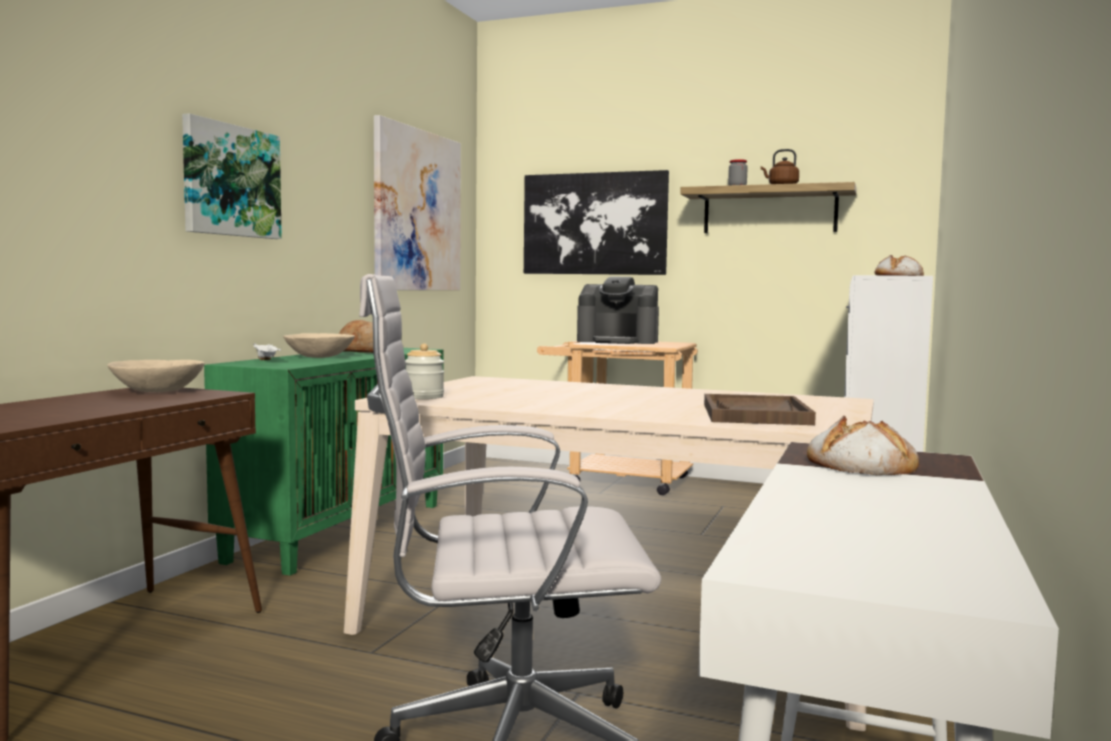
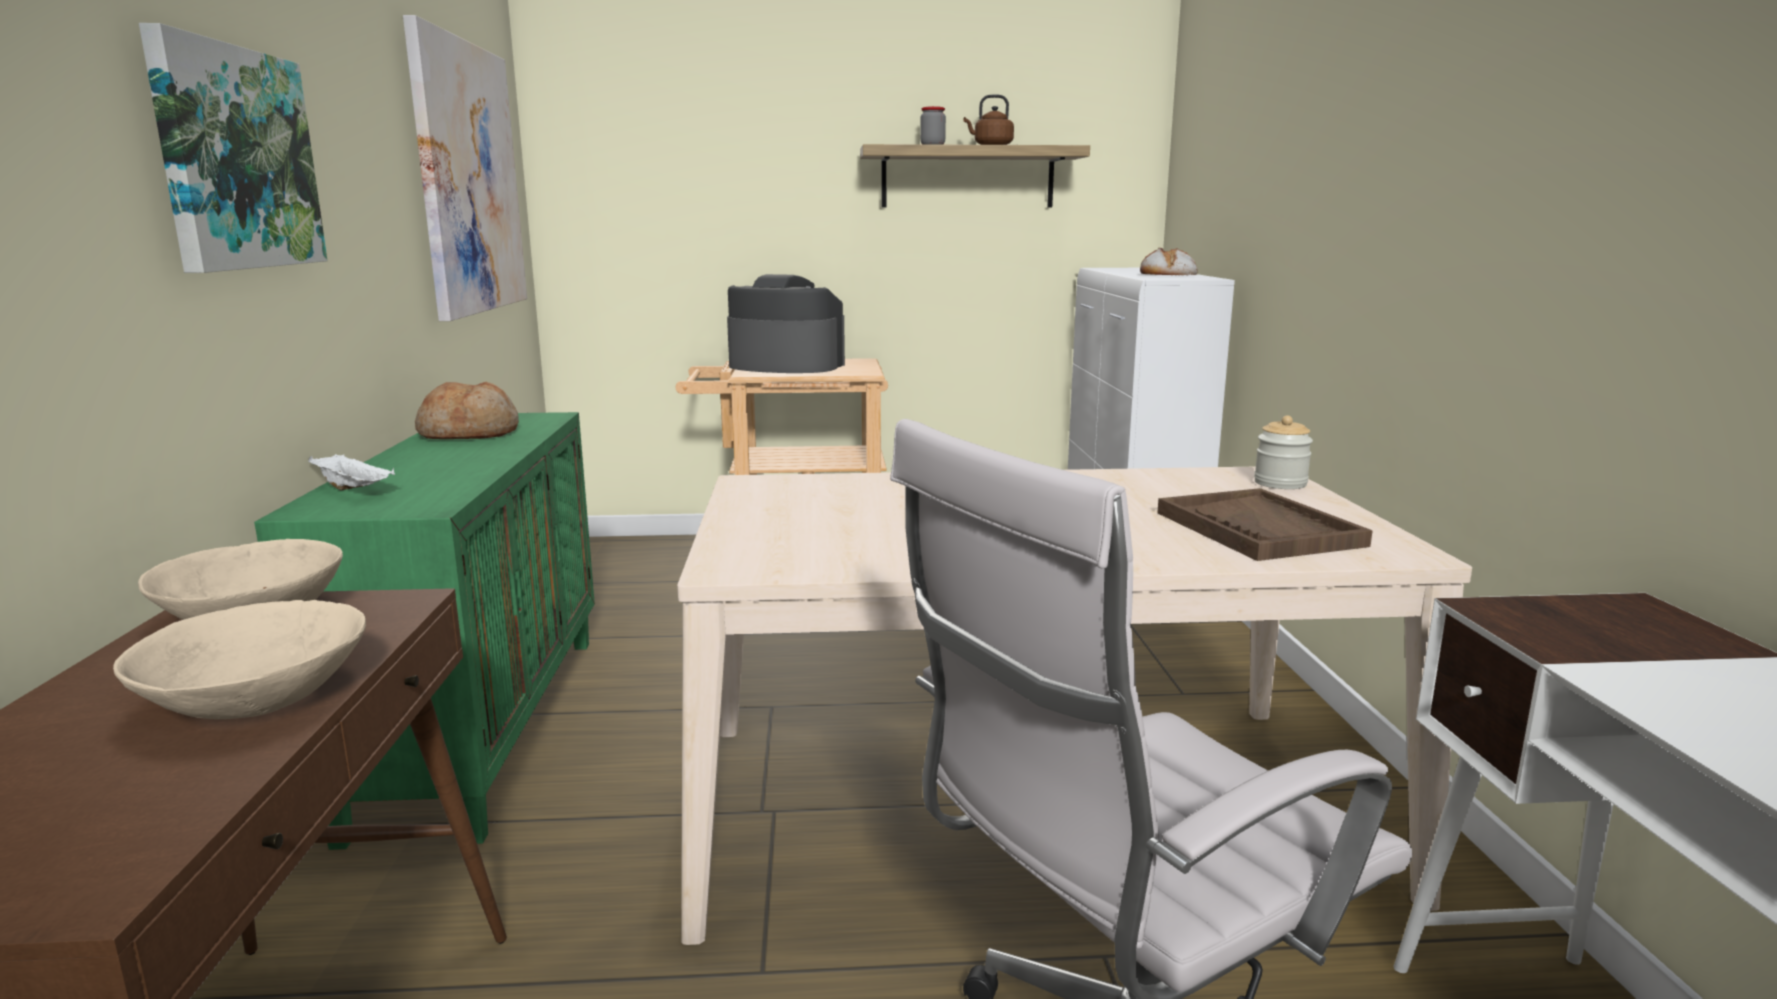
camera: 25 degrees left, 10 degrees up
beige bowl [283,333,355,358] -> beige bowl moved to [113,600,366,719]
jar [405,344,444,399] -> jar moved to [1254,415,1313,489]
picture [524,170,669,275] -> none
coffee machine [577,276,659,344] -> coffee machine turned 150 degrees counterclockwise [727,274,845,373]
bread [807,416,919,475] -> none

